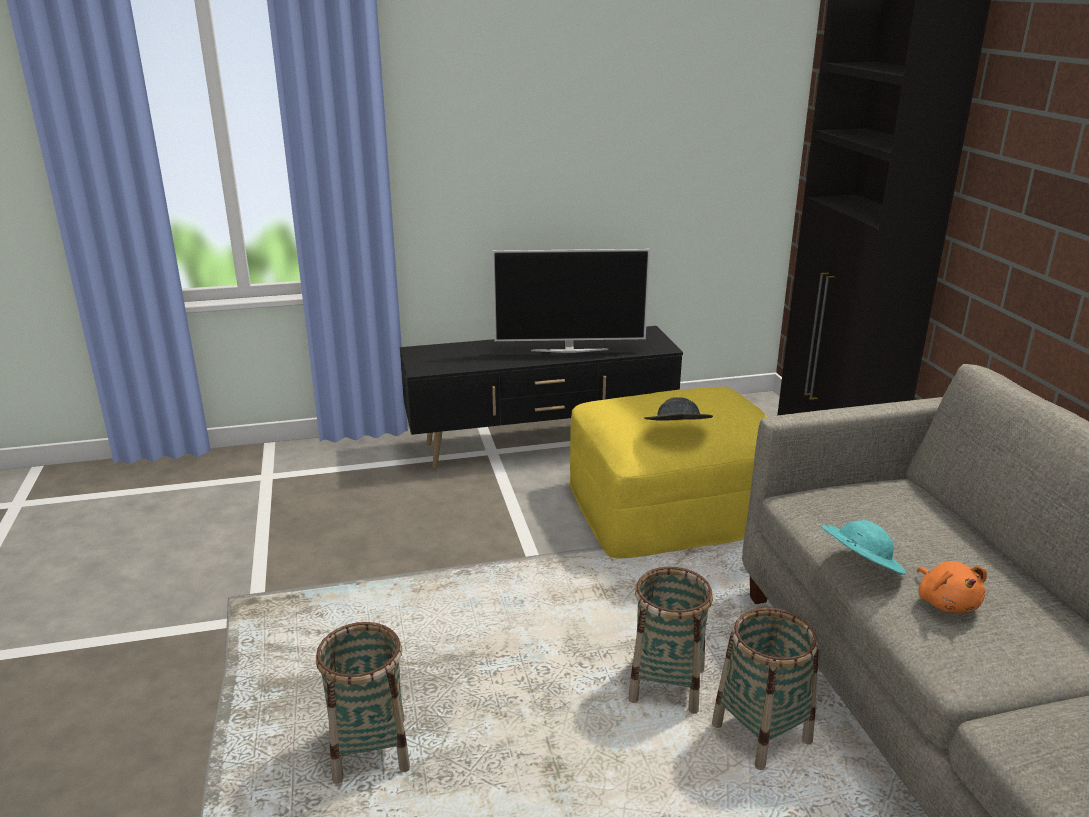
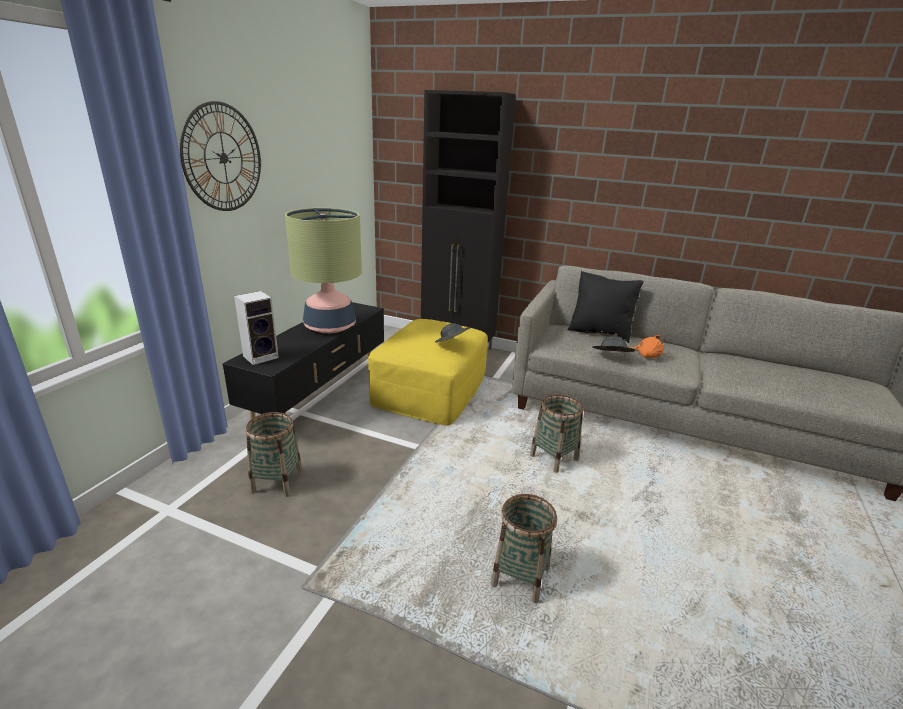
camera: 55 degrees left, 0 degrees up
television [492,249,650,353] -> table lamp [285,208,362,333]
basket [712,607,819,770] -> basket moved to [246,412,303,497]
turquoise hat [821,520,906,575] -> grey hat [592,336,636,352]
none -> wall clock [180,101,261,211]
none -> speaker [234,291,279,365]
none -> black pillow [567,271,644,343]

